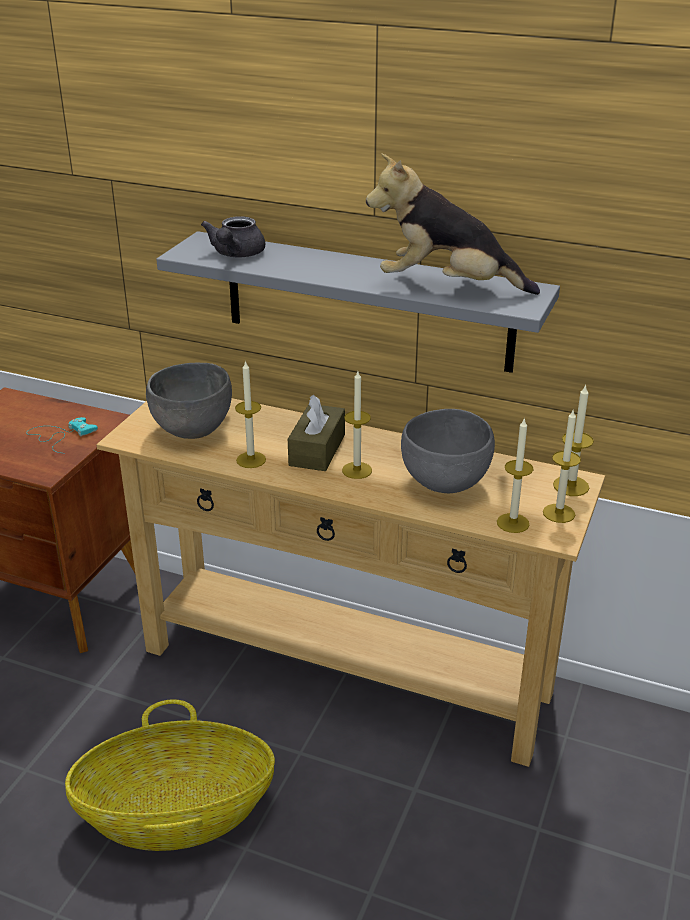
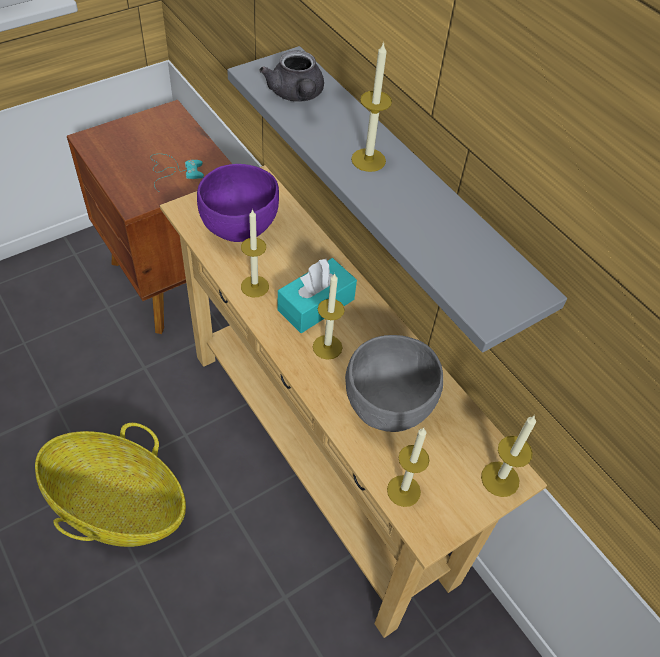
camera: 30 degrees right, 20 degrees up
grey bowl [146,363,232,439] -> purple bowl [197,164,279,242]
grey teapot [201,216,265,257] -> grey teapot turned 60 degrees counterclockwise [259,50,324,102]
brown tissue box [288,395,345,471] -> turquoise tissue box [278,258,357,333]
plush toy [366,154,540,295] -> none
candle [543,410,581,523] -> candle moved to [351,41,392,172]

